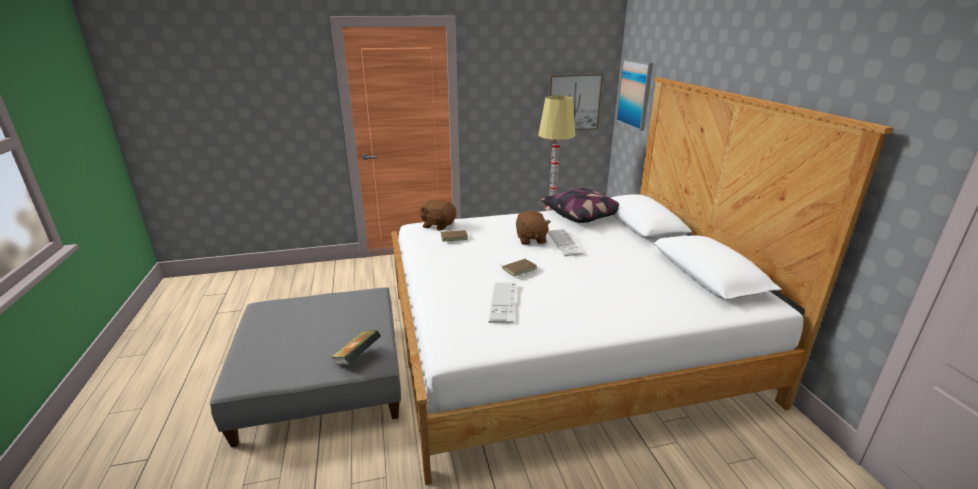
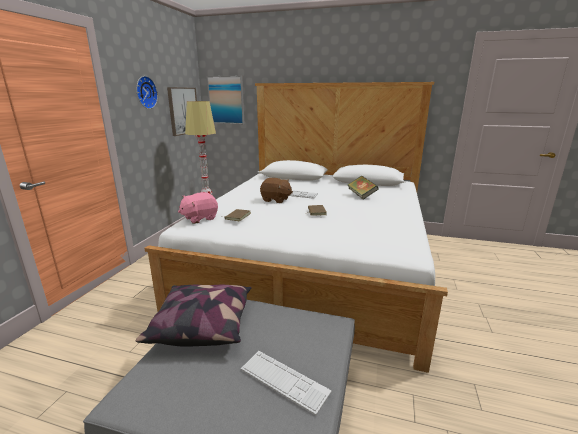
camera: 60 degrees left, 5 degrees down
book [330,330,381,365] -> book moved to [348,176,379,200]
brown plush toy [420,199,456,231] -> pink plush toy [178,192,218,224]
keyboard [488,282,517,323] -> keyboard moved to [241,351,332,415]
pillow [541,188,619,223] -> pillow moved to [136,285,252,347]
none -> wall clock [136,76,158,109]

